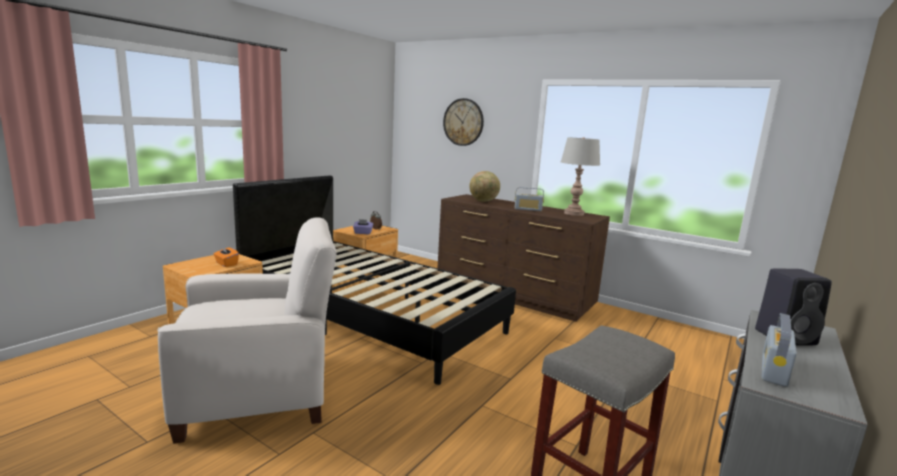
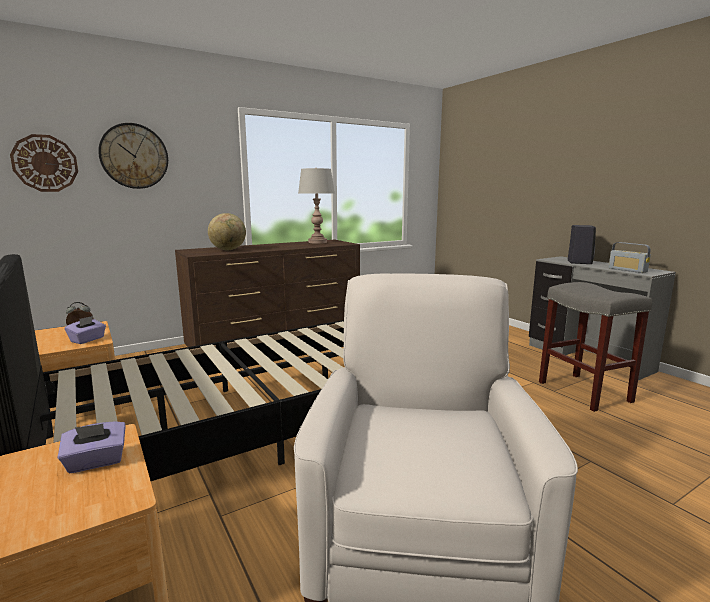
camera: 65 degrees left, 0 degrees up
orange tissue box [213,245,239,267] -> purple tissue box [58,421,126,473]
radio [515,187,544,211] -> none
none -> wall clock [10,134,78,192]

